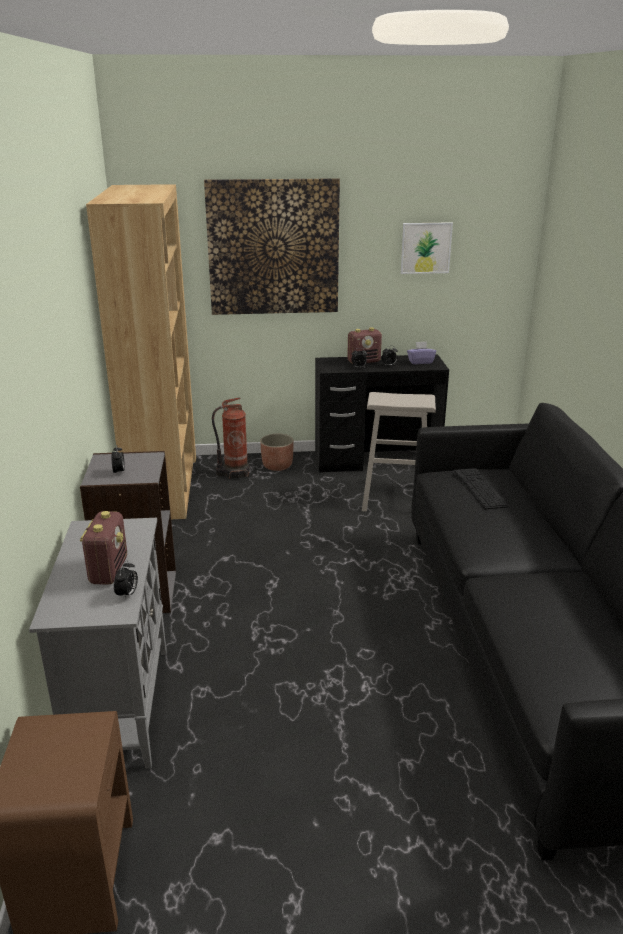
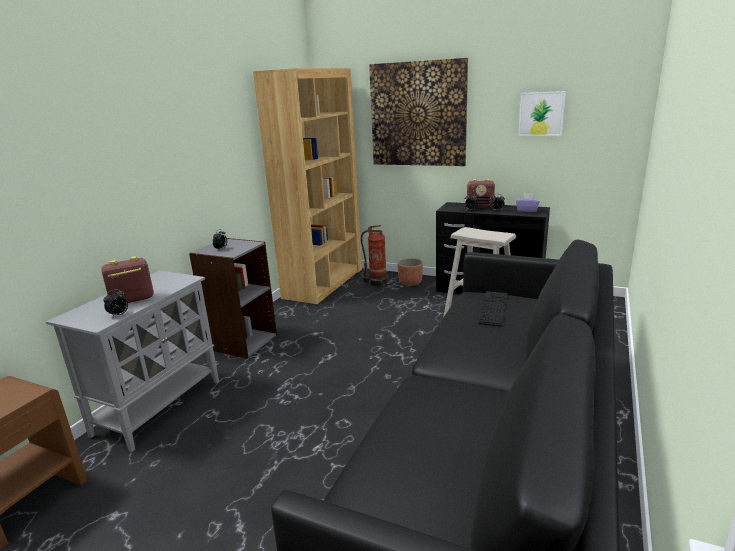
camera: 30 degrees right, 5 degrees down
radio [80,511,127,585] -> radio turned 150 degrees counterclockwise [101,256,154,303]

